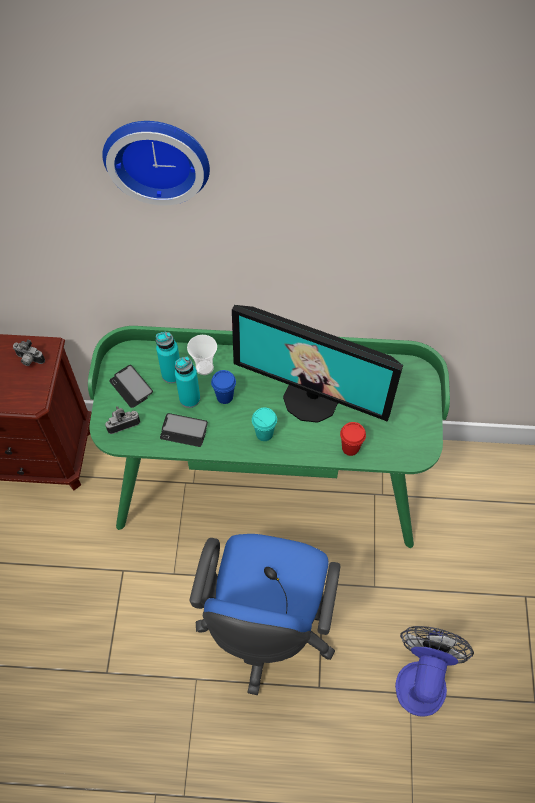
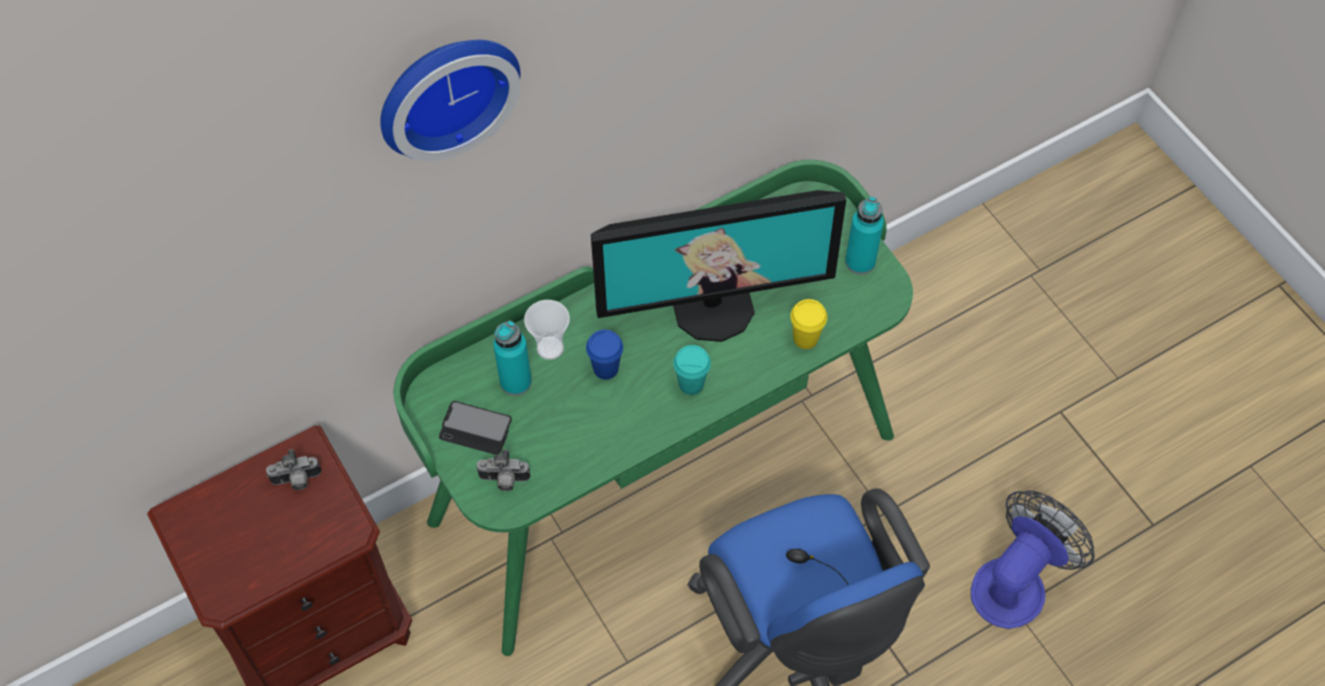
camera: 35 degrees left, 0 degrees up
camera [105,406,140,434] -> camera turned 120 degrees counterclockwise [476,449,530,491]
phone [160,413,208,447] -> none
turquoise bottle [175,356,200,408] -> turquoise bottle moved to [845,197,884,275]
red cup [340,422,366,456] -> yellow cup [790,299,827,349]
fan [395,626,474,717] -> fan turned 60 degrees clockwise [971,491,1095,629]

